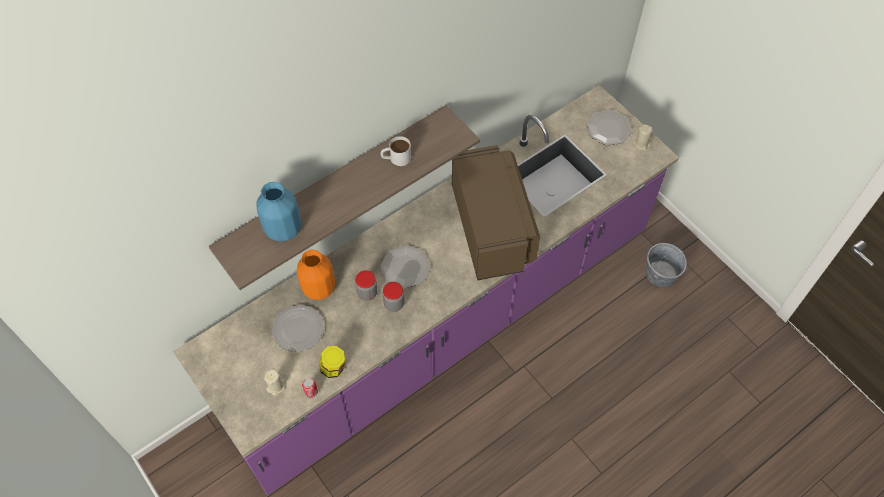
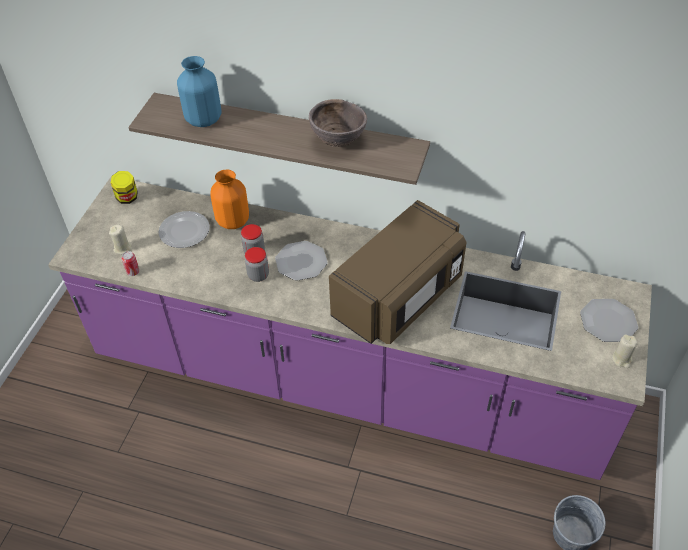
camera: 55 degrees right, 10 degrees down
jar [320,346,345,378] -> jar moved to [111,171,138,204]
white mug [380,136,411,166] -> brown bowl [309,99,367,147]

